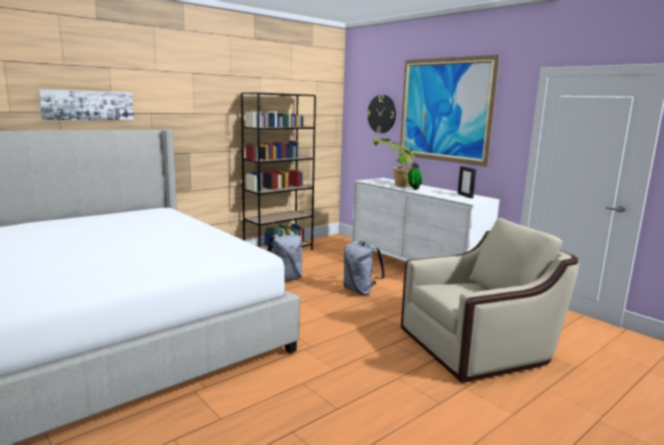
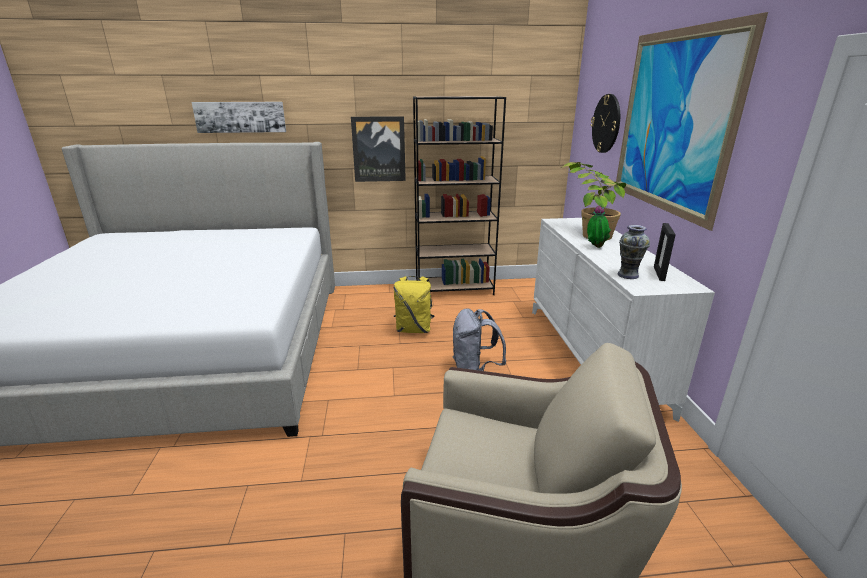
camera: 35 degrees right, 10 degrees up
grey backpack [267,232,302,281] -> yellow backpack [394,276,435,333]
none -> picture [351,116,406,182]
none -> vase [618,225,650,279]

